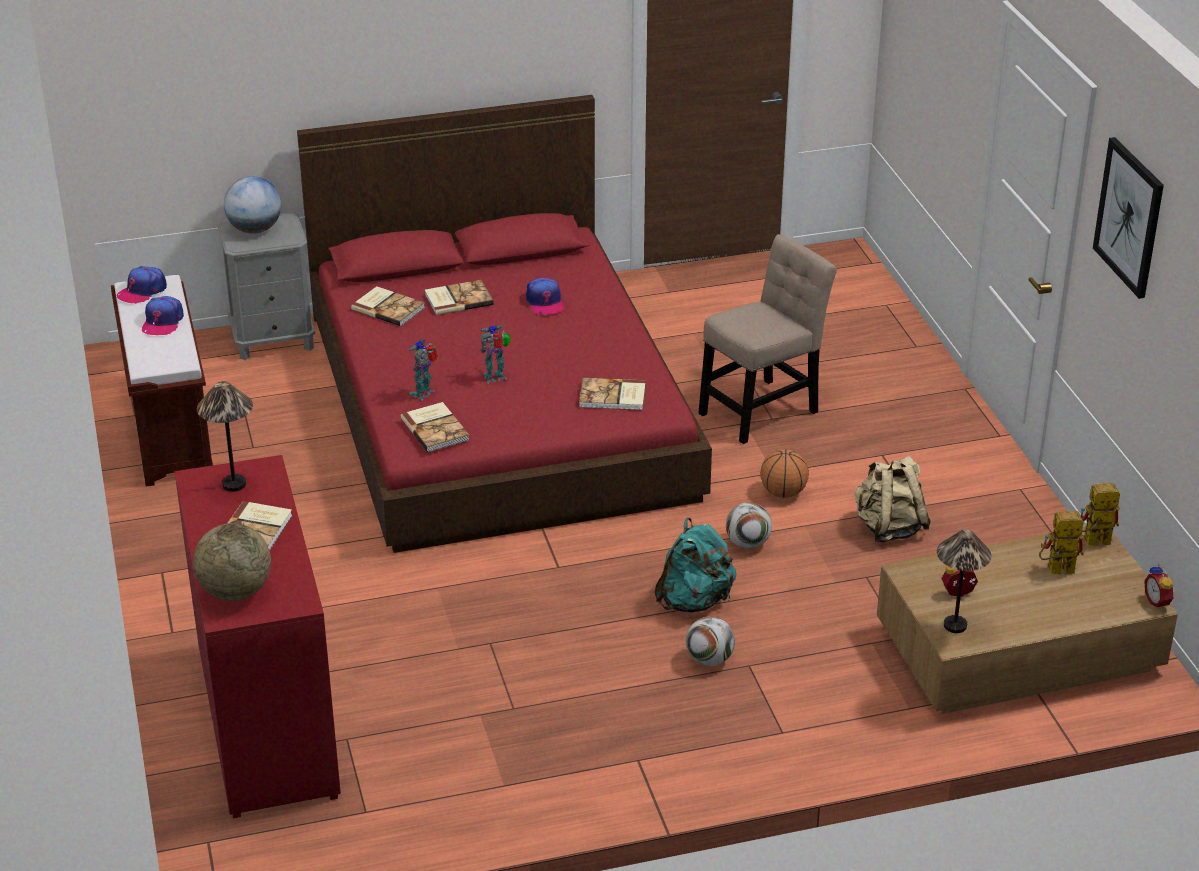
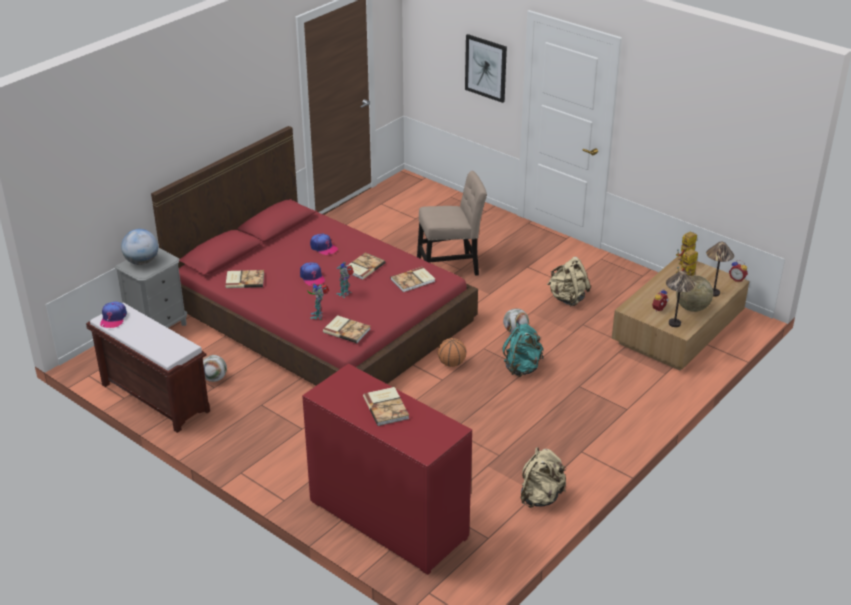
camera: 35 degrees left, 0 degrees up
cap [142,296,184,335] -> cap moved to [300,262,325,286]
globe [193,523,271,601] -> globe moved to [676,275,713,312]
table lamp [197,381,253,492] -> table lamp moved to [706,242,734,297]
book [425,280,494,315] -> book moved to [347,253,386,280]
football [686,616,735,666] -> football moved to [203,355,227,382]
beige chair [698,234,837,444] -> beige chair turned 60 degrees clockwise [417,171,487,276]
basketball [760,449,809,498] -> basketball moved to [438,338,466,367]
picture [1093,137,1164,299] -> picture moved to [465,34,507,103]
none -> beige backpack [521,447,566,508]

